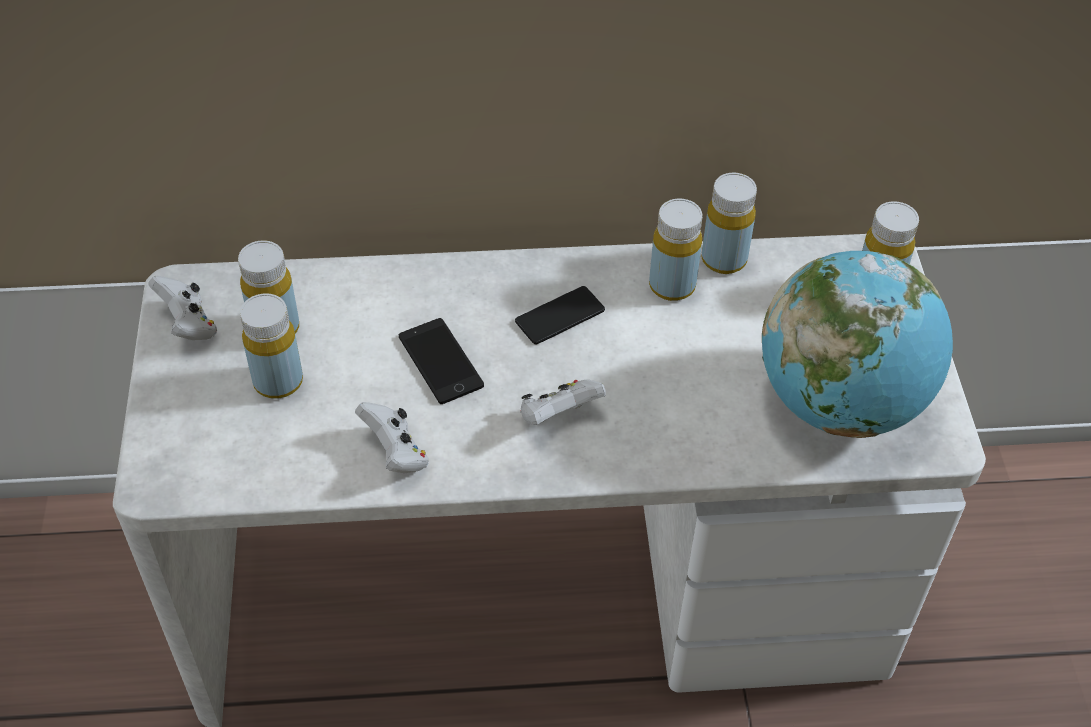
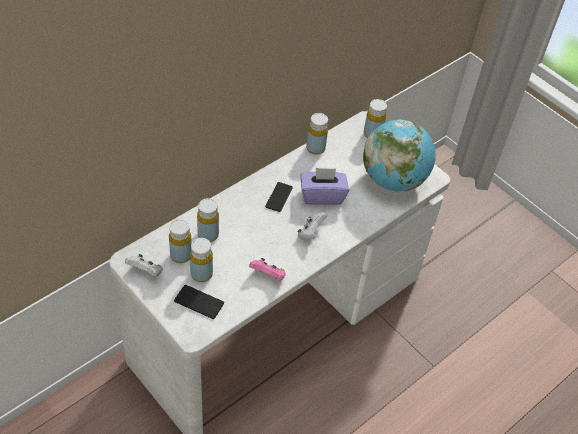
camera: 40 degrees left, 0 degrees up
white game controller [355,402,429,474] -> pink game controller [249,258,285,280]
phone [399,318,484,404] -> phone moved to [174,285,224,319]
yellow bottle [649,199,703,301] -> yellow bottle moved to [197,198,219,242]
none -> purple tissue box [301,168,349,205]

